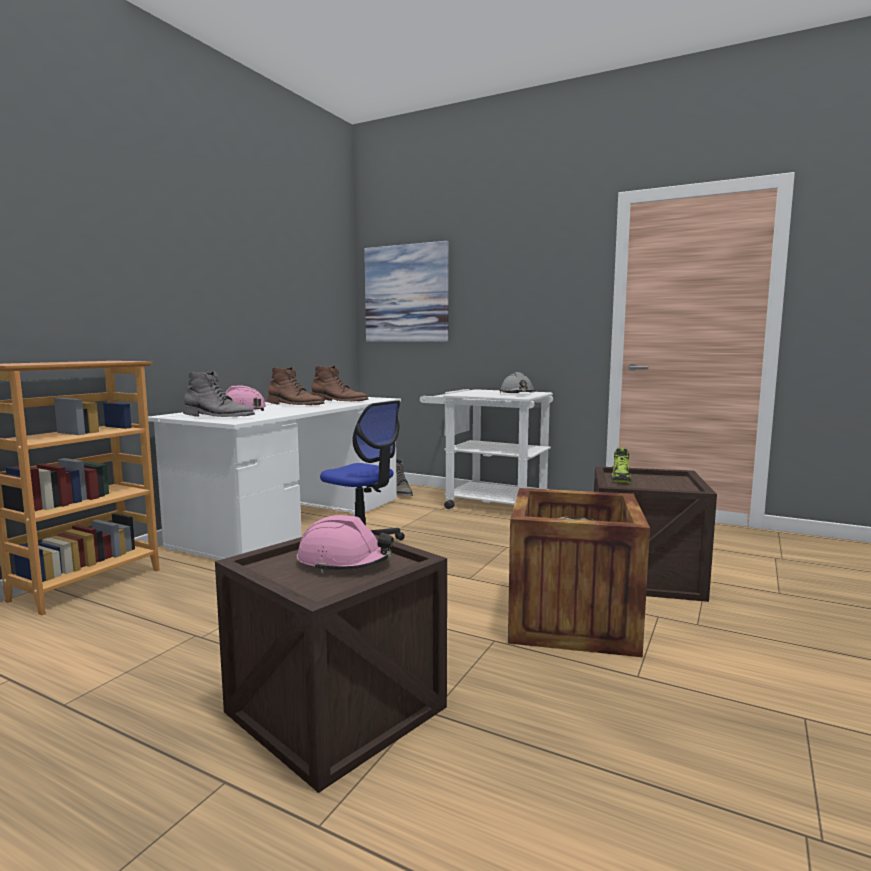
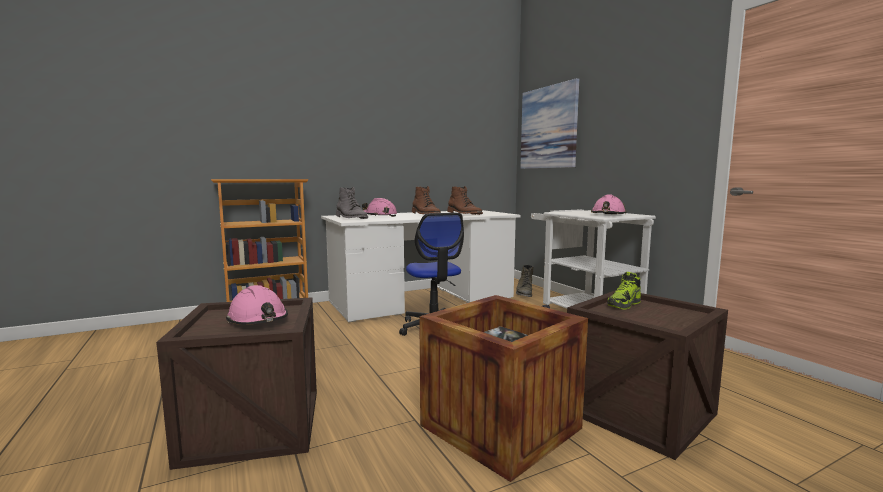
camera: 35 degrees right, 0 degrees up
grey hard hat [499,372,535,393] -> pink hard hat [591,194,626,215]

